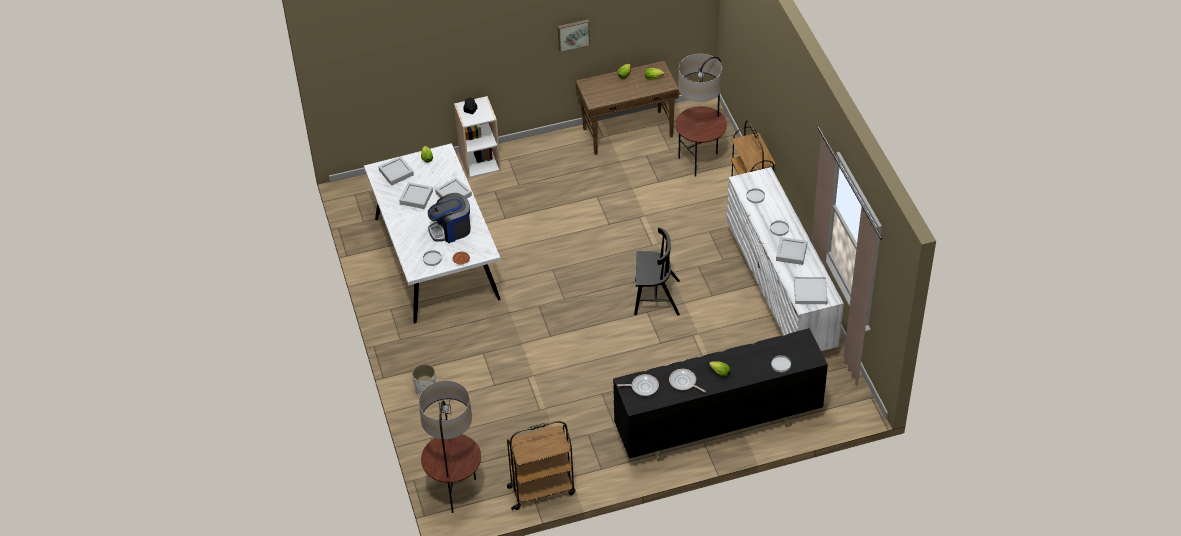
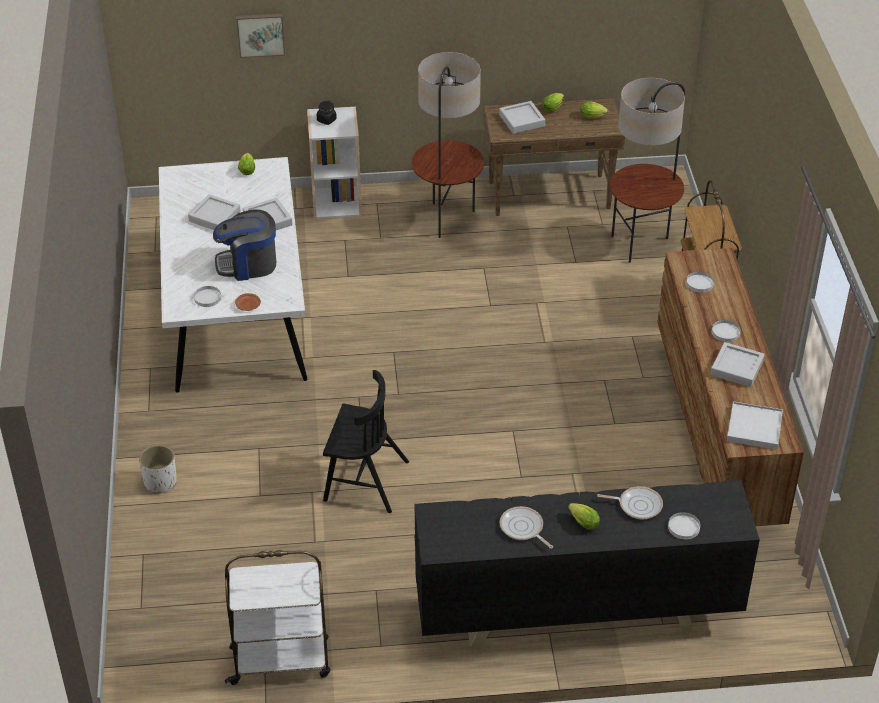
camera: 10 degrees right, 5 degrees down
grey tray [378,156,414,186] -> grey tray moved to [499,101,545,134]
floor lamp [419,380,481,513] -> floor lamp moved to [412,52,484,238]
brown cart [507,421,575,510] -> white cart [225,550,330,685]
picture [558,19,590,52] -> picture moved to [236,14,285,58]
frying pan [617,374,659,396] -> frying pan moved to [597,486,663,520]
black chair [634,227,680,316] -> black chair moved to [323,370,409,513]
white cabinet [727,167,844,351] -> brown cabinet [657,248,804,526]

